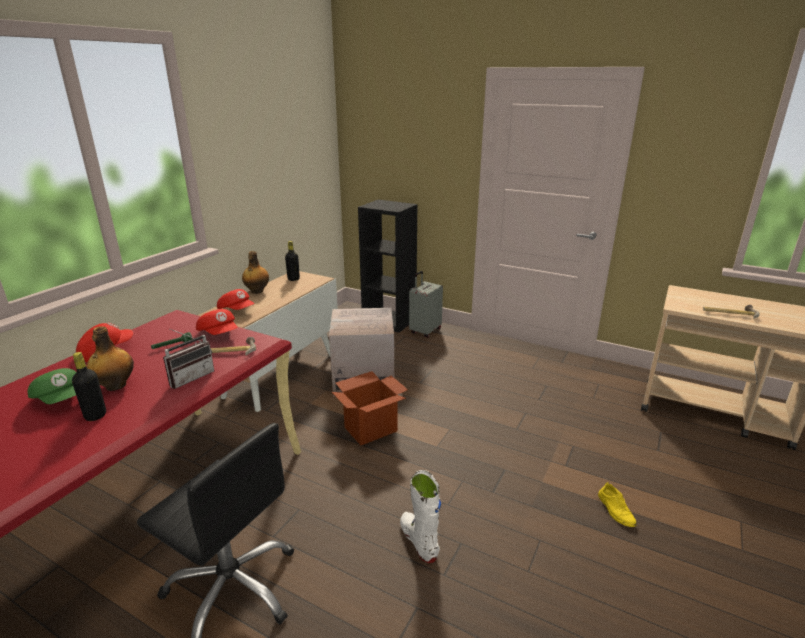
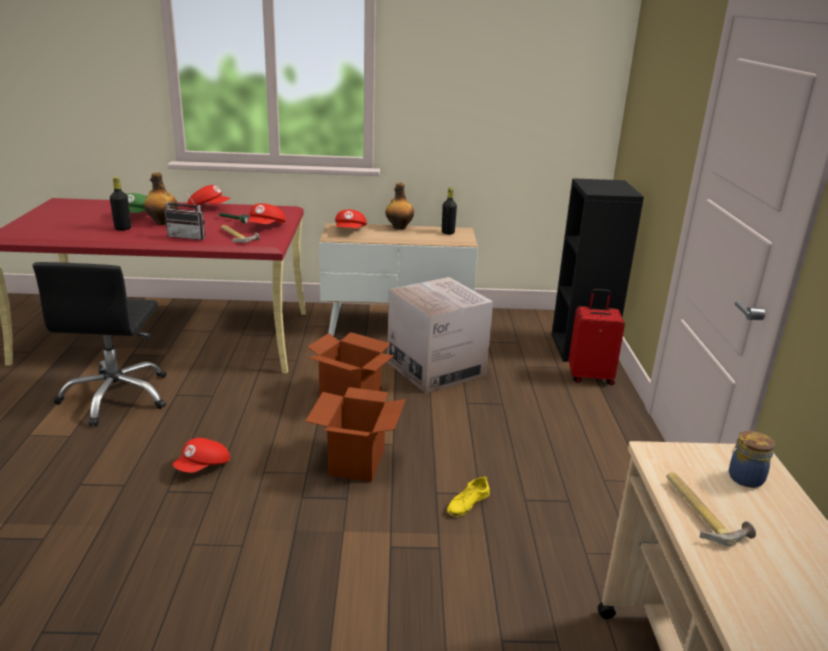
camera: 60 degrees right, 0 degrees up
white boot [400,470,441,563] -> red cap [173,438,230,473]
grey suitcase [409,271,443,338] -> red suitcase [569,289,625,385]
yellow shoe [598,482,637,527] -> yellow shoe moved to [447,476,490,517]
none -> cardboard box [305,387,406,482]
none -> jar [729,431,775,488]

